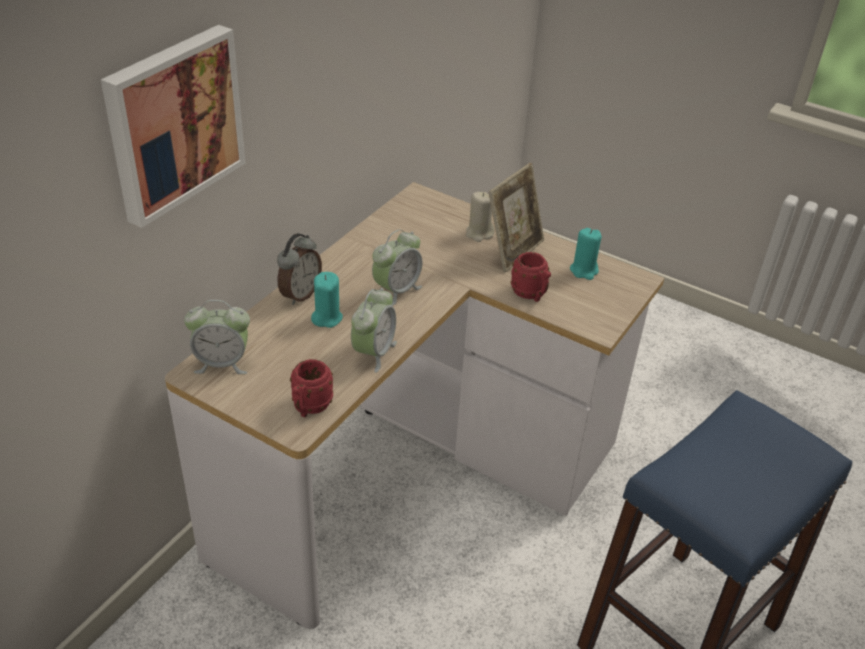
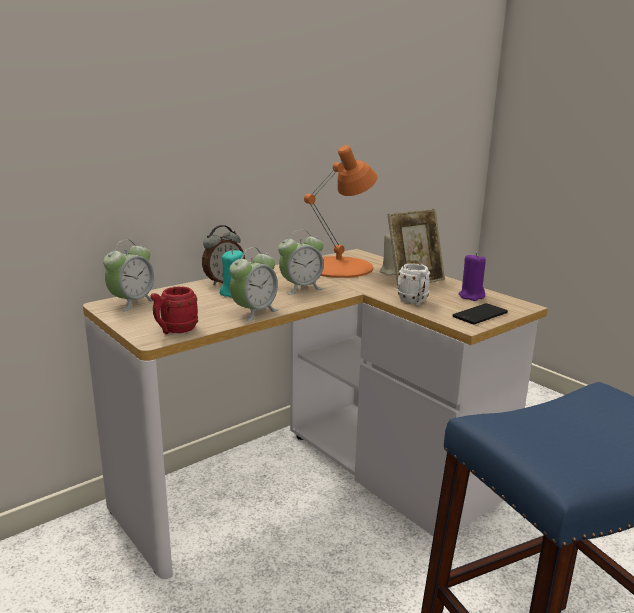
camera: 20 degrees right, 20 degrees down
picture [101,25,245,228] -> none
alarm clock [184,300,250,374] -> alarm clock turned 75 degrees counterclockwise [103,239,154,312]
red mug [510,252,551,302] -> white mug [397,264,431,306]
turquoise candle [570,228,602,280] -> purple candle [458,253,486,301]
none -> orange table lamp [304,145,378,278]
none -> phone [453,303,508,325]

